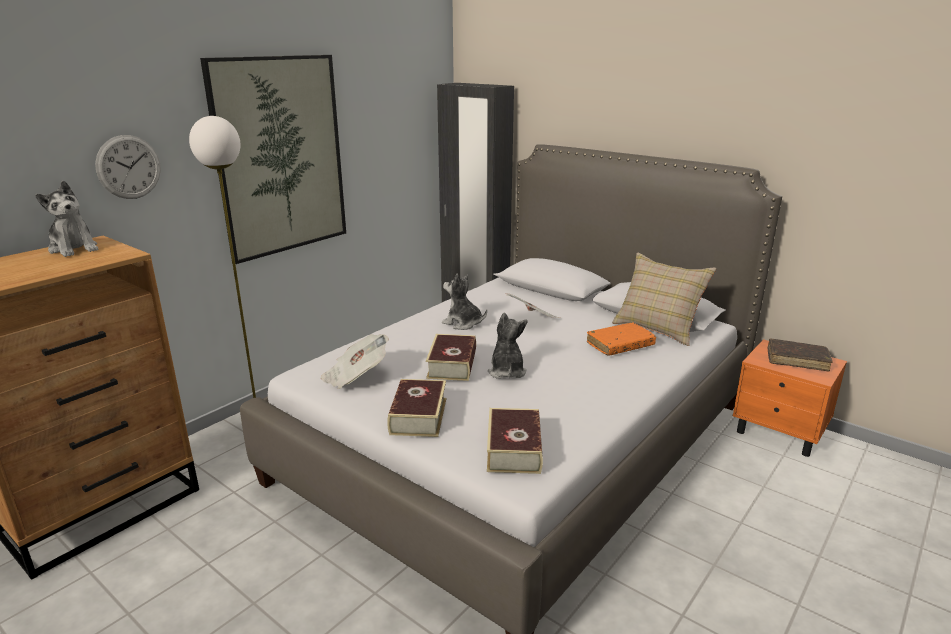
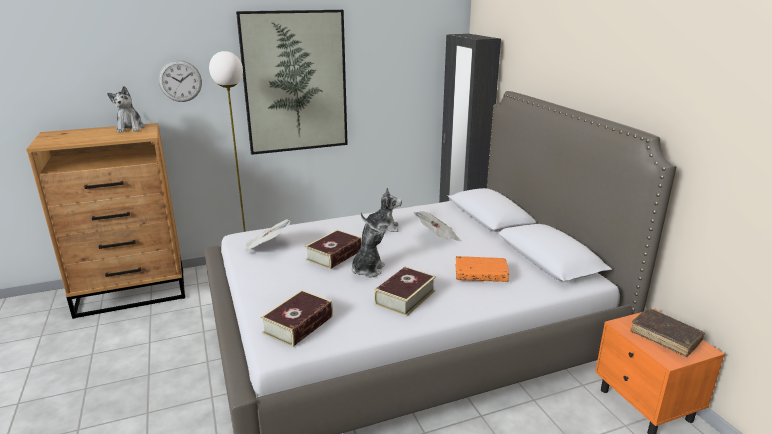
camera: 30 degrees right, 0 degrees up
book [387,379,446,437] -> book moved to [374,267,436,316]
plush toy [442,274,487,330] -> plush toy turned 120 degrees clockwise [361,187,402,233]
beige pillow [612,252,716,346] -> none

